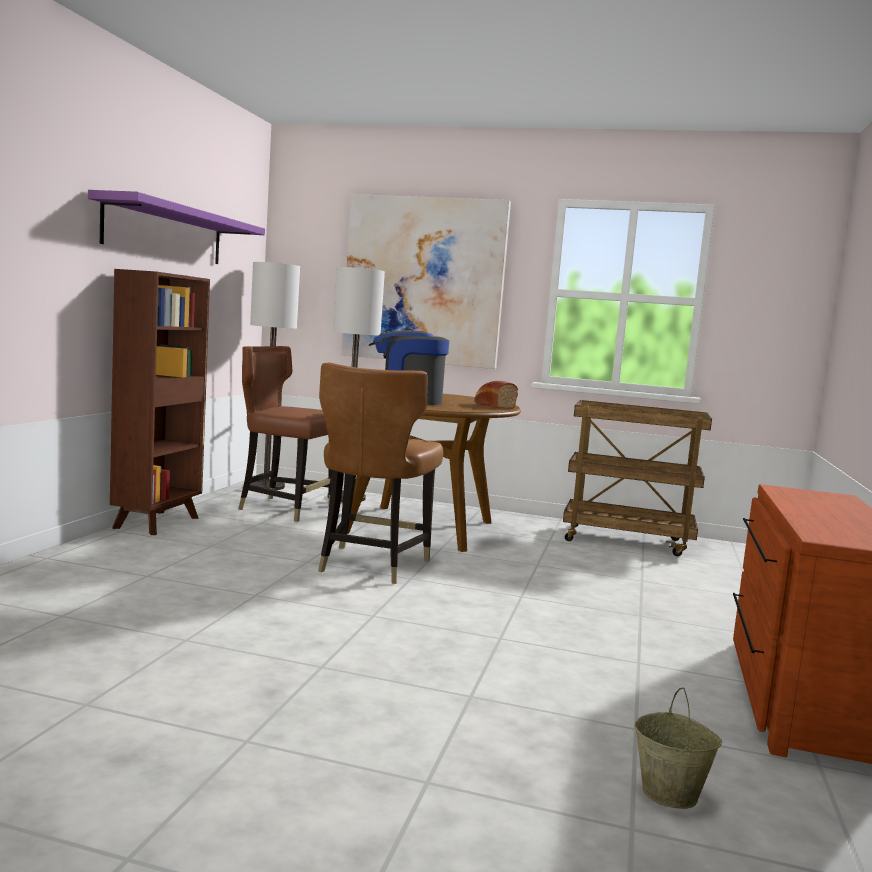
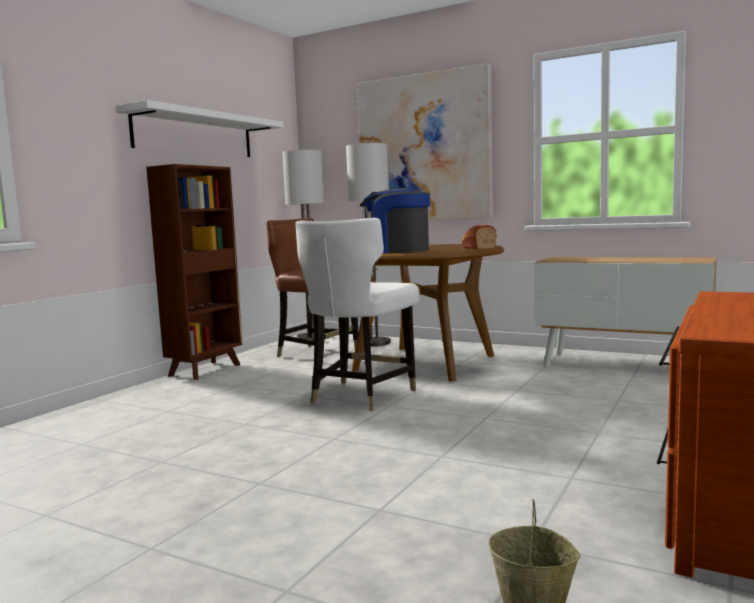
camera: 15 degrees right, 0 degrees up
purple shelf [88,190,265,264] -> white shelf [115,100,284,157]
brown chair [318,362,443,584] -> white chair [295,218,420,411]
brown cart [563,400,712,556] -> cabinet [534,257,717,366]

